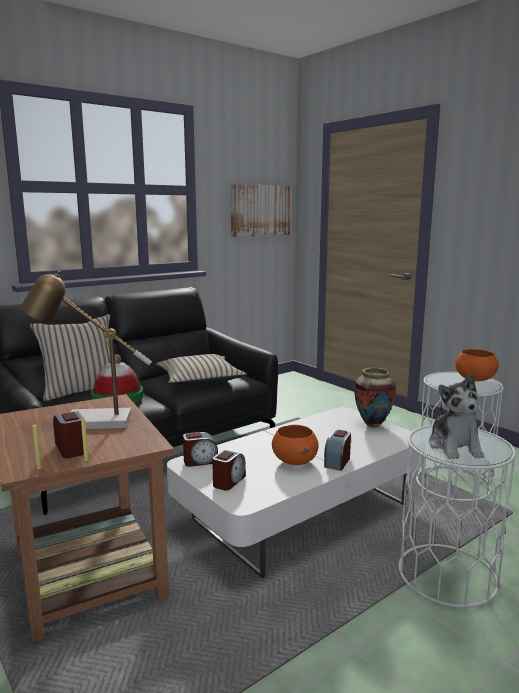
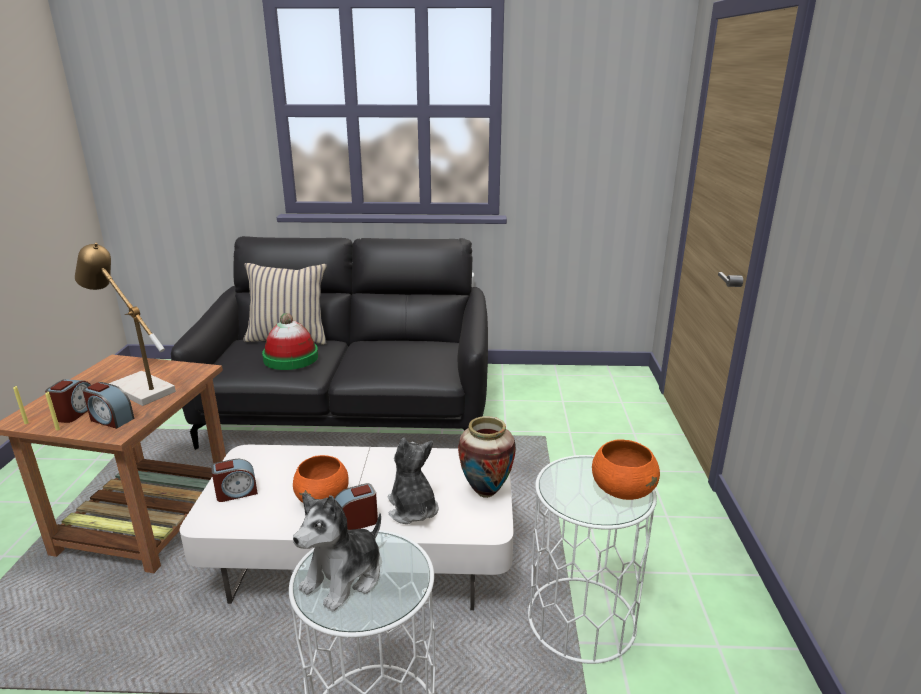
camera: 40 degrees right, 10 degrees up
beige pillow [156,354,247,386] -> none
alarm clock [183,432,218,467] -> alarm clock moved to [83,382,134,429]
picture [231,184,292,237] -> none
none -> plush toy [388,438,438,524]

